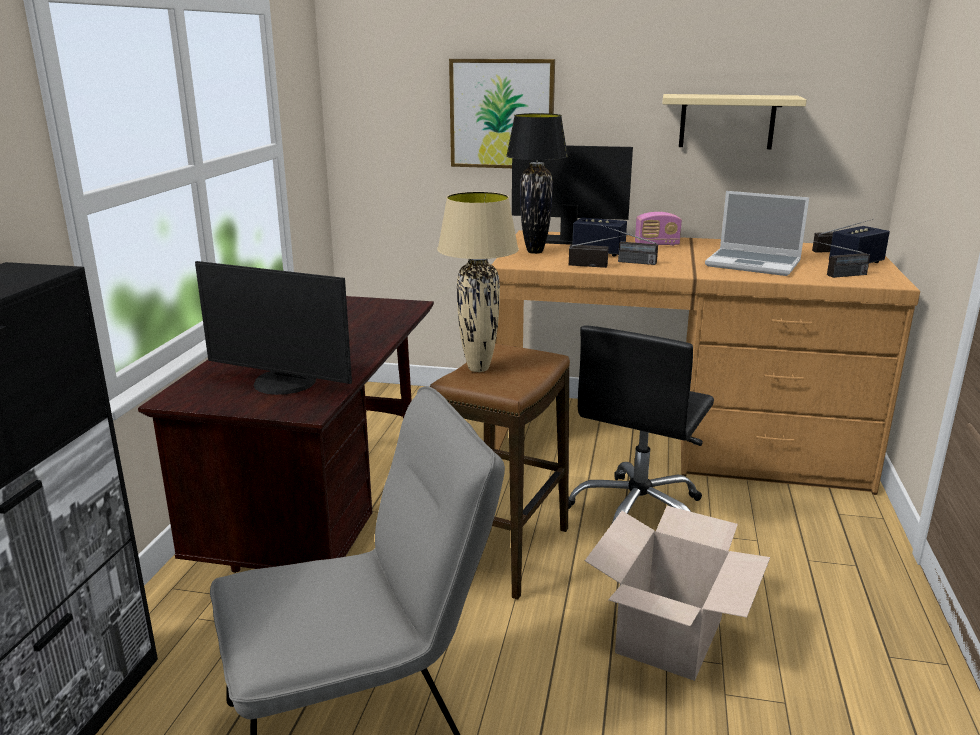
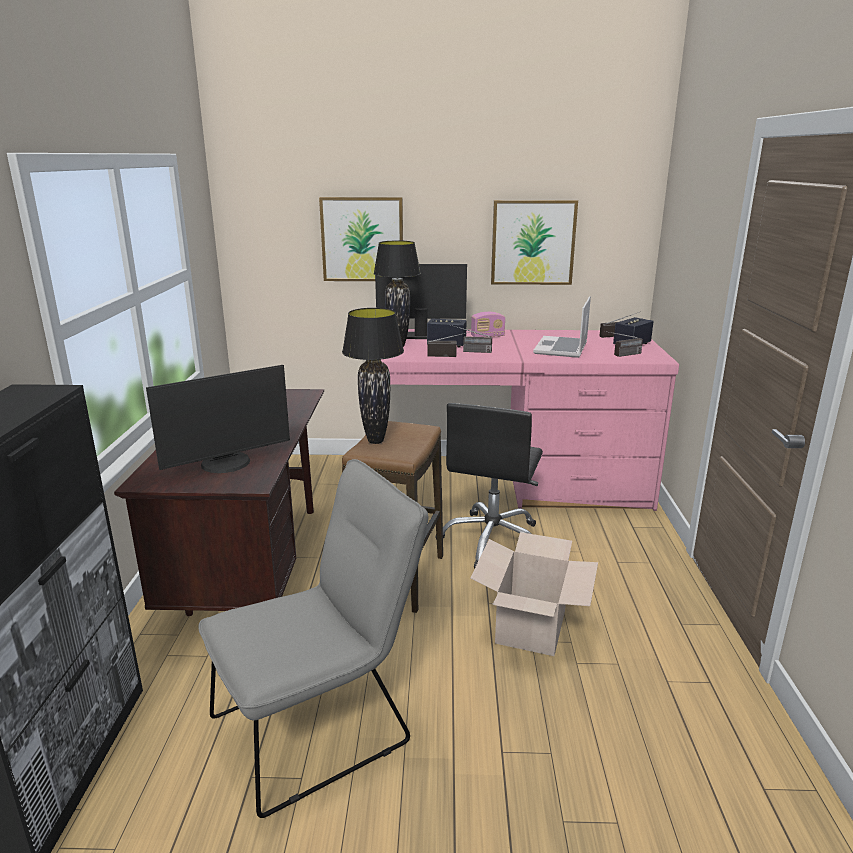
camera: 10 degrees left, 0 degrees up
monitor [195,261,352,395] -> monitor turned 45 degrees counterclockwise [146,365,290,473]
beige table lamp [437,192,519,372] -> black table lamp [342,308,404,444]
brown desk [492,230,920,495] -> pink desk [381,329,679,511]
beige shelf [662,94,807,149] -> picture [491,200,578,285]
laptop [705,191,809,276] -> laptop turned 90 degrees clockwise [533,296,591,358]

